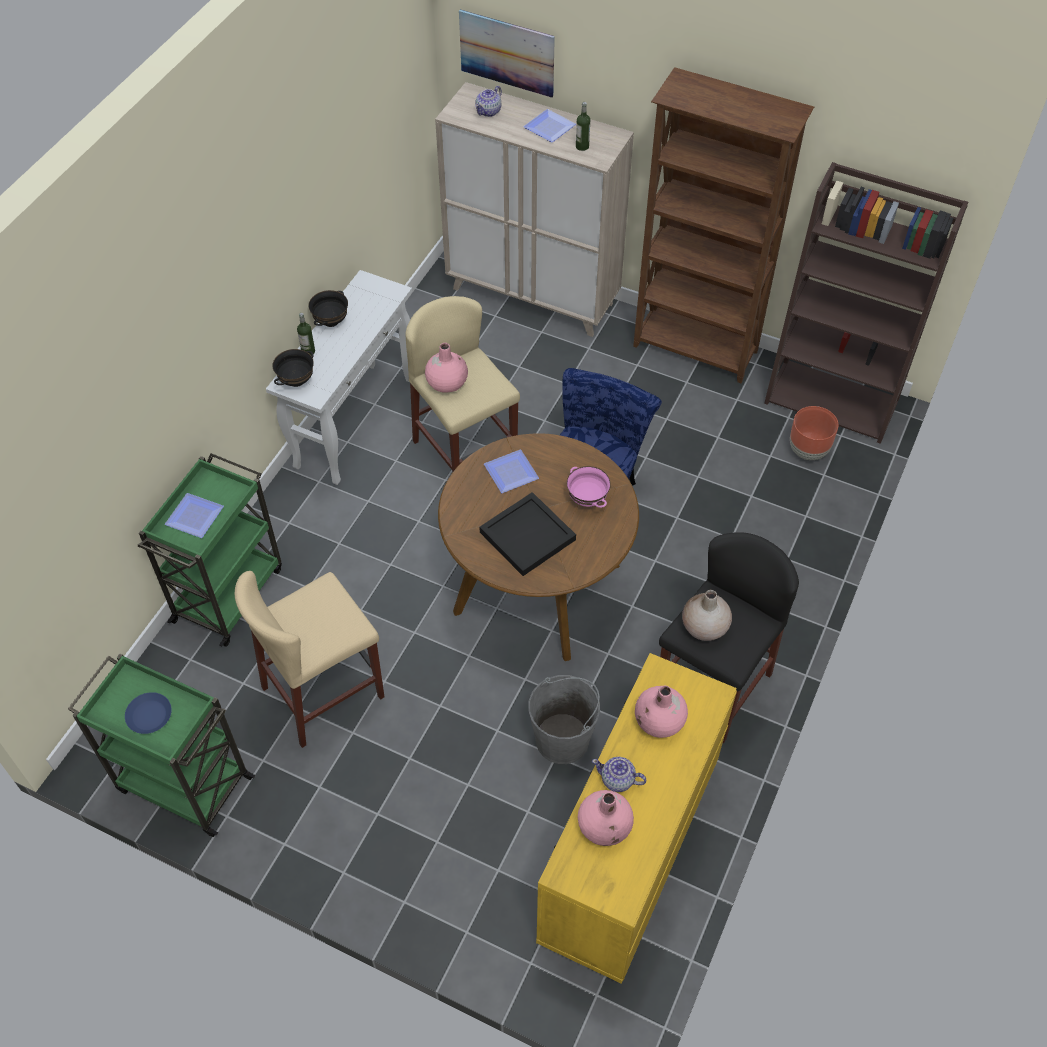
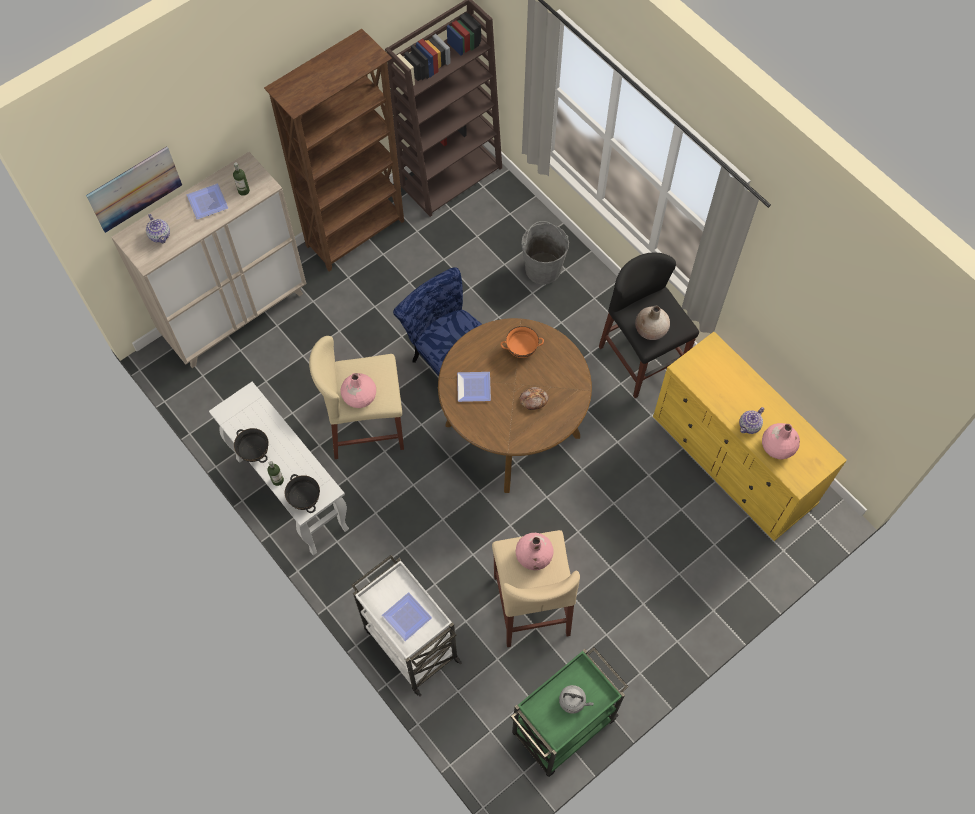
camera: 65 degrees left, 10 degrees up
blue plate [125,692,172,734] -> grey kettle [559,685,593,714]
green cart [138,453,282,647] -> white cart [351,555,462,697]
black tray [479,492,576,576] -> bread [520,387,549,410]
grey bucket [528,675,600,764] -> grey bucket moved to [521,221,569,285]
pink bowl [567,466,611,508] -> orange bowl [501,326,544,358]
pink vase [635,686,688,738] -> pink vase moved to [516,533,553,570]
brown planter [790,406,838,460] -> none

